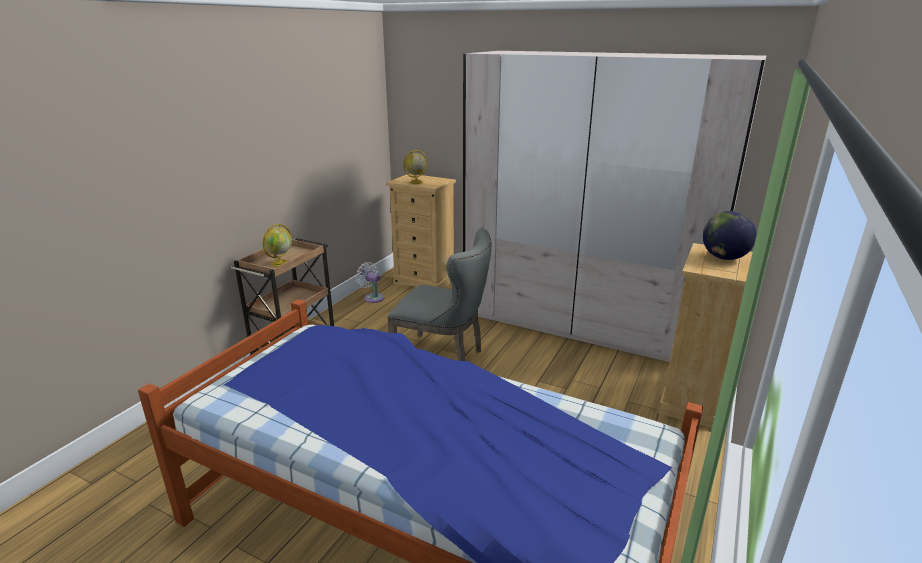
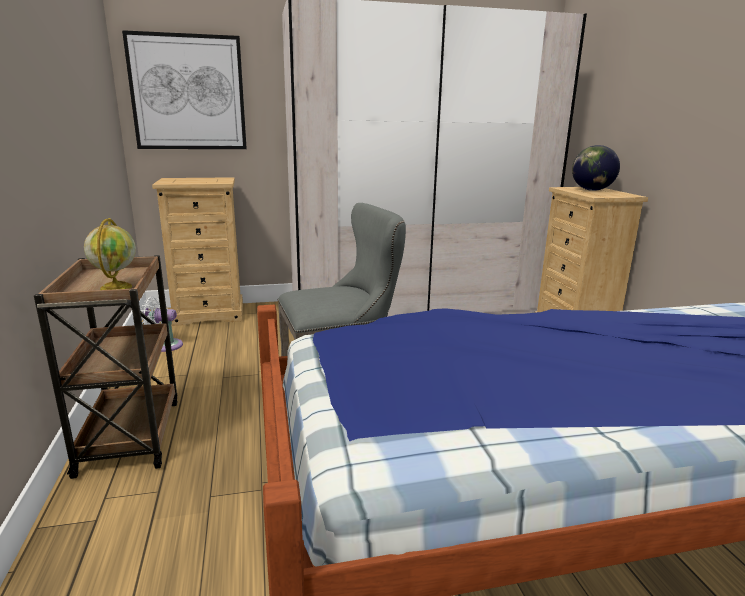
camera: 40 degrees left, 5 degrees down
globe [403,150,428,184] -> none
none -> picture [122,30,247,149]

